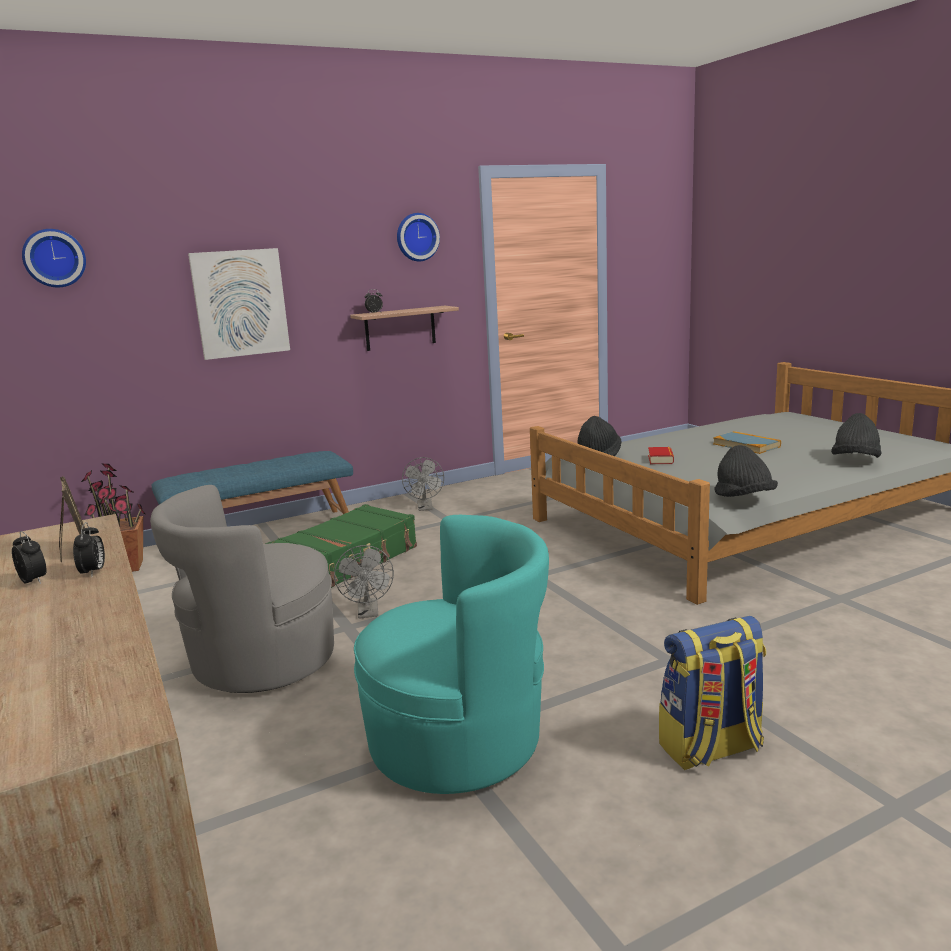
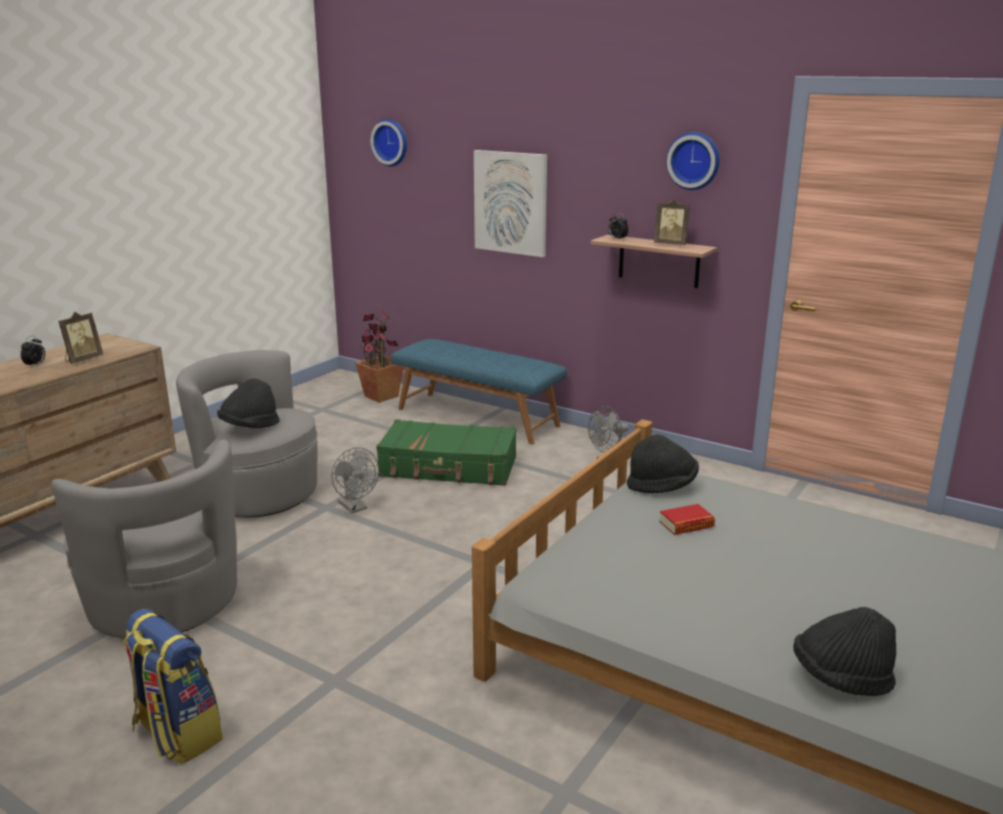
camera: 60 degrees right, 5 degrees up
alarm clock [73,522,105,576] -> none
grey fan [334,545,394,619] -> grey fan turned 90 degrees counterclockwise [331,447,379,513]
turquoise armchair [354,515,549,794] -> grey armchair [51,439,237,639]
book [713,431,781,454] -> none
black hat [714,445,778,497] -> black hat moved to [217,379,280,428]
none -> picture frame [654,199,690,245]

